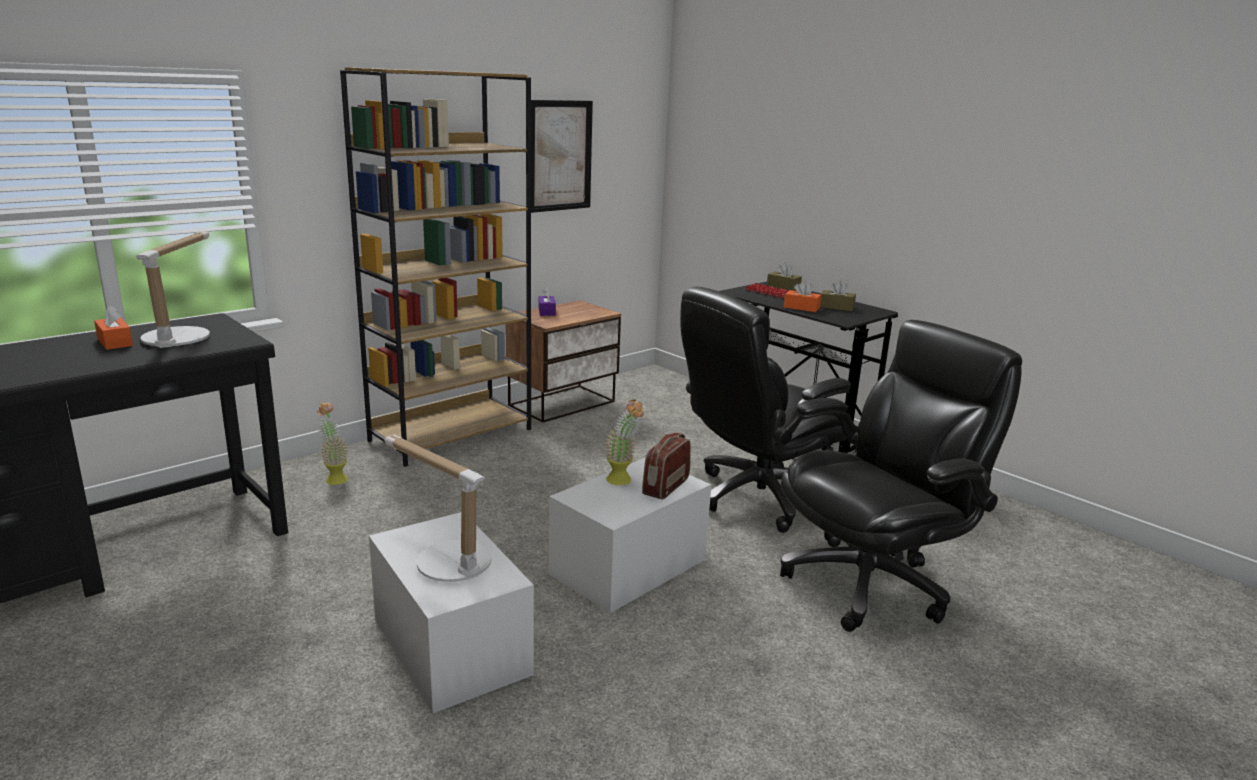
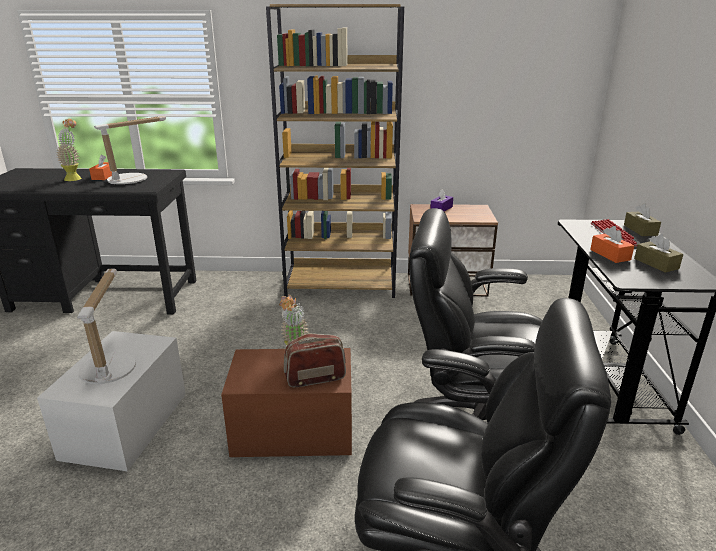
camera: 45 degrees right, 5 degrees up
potted plant [317,403,348,485] -> potted plant moved to [56,119,81,181]
picture [531,100,593,213] -> none
white storage box [549,457,711,613] -> brown storage box [221,348,352,457]

